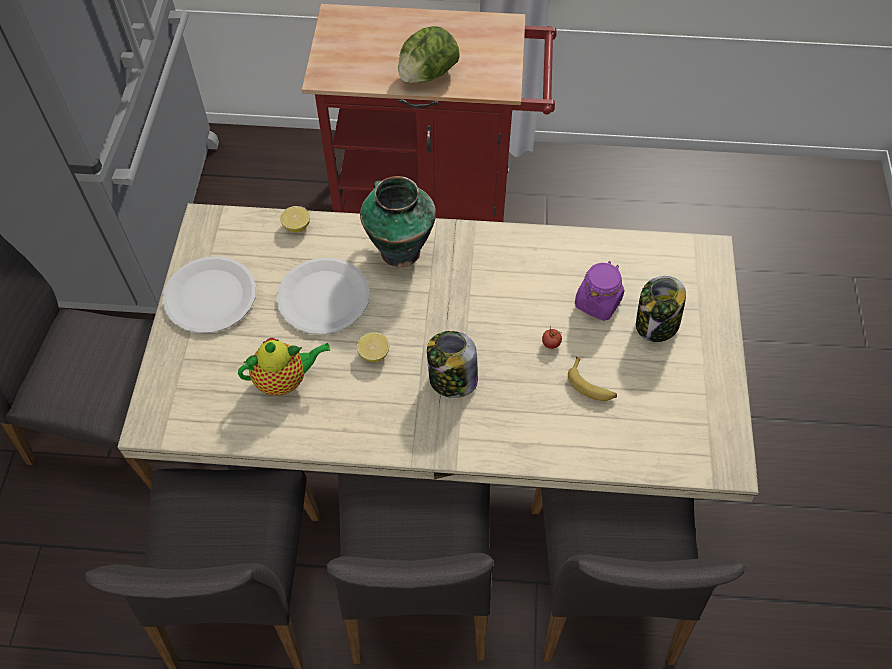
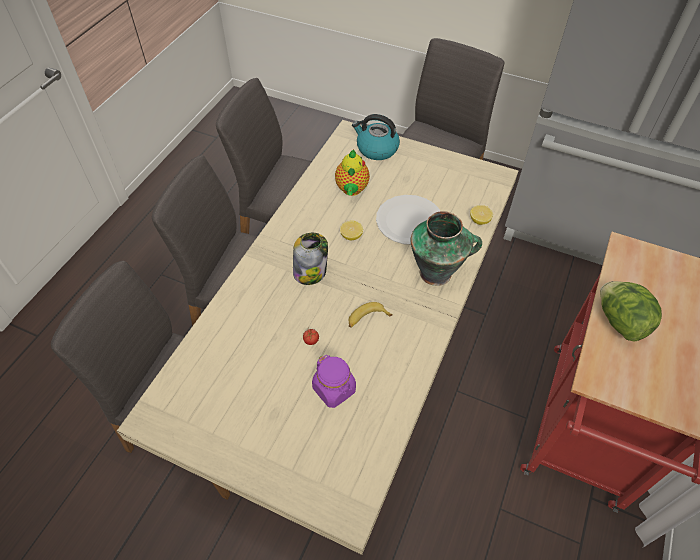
camera: 110 degrees right, 5 degrees down
white plate [163,256,256,333] -> none
banana [568,357,617,401] -> banana moved to [348,302,393,328]
jar [636,276,686,342] -> none
none -> kettle [352,114,400,160]

